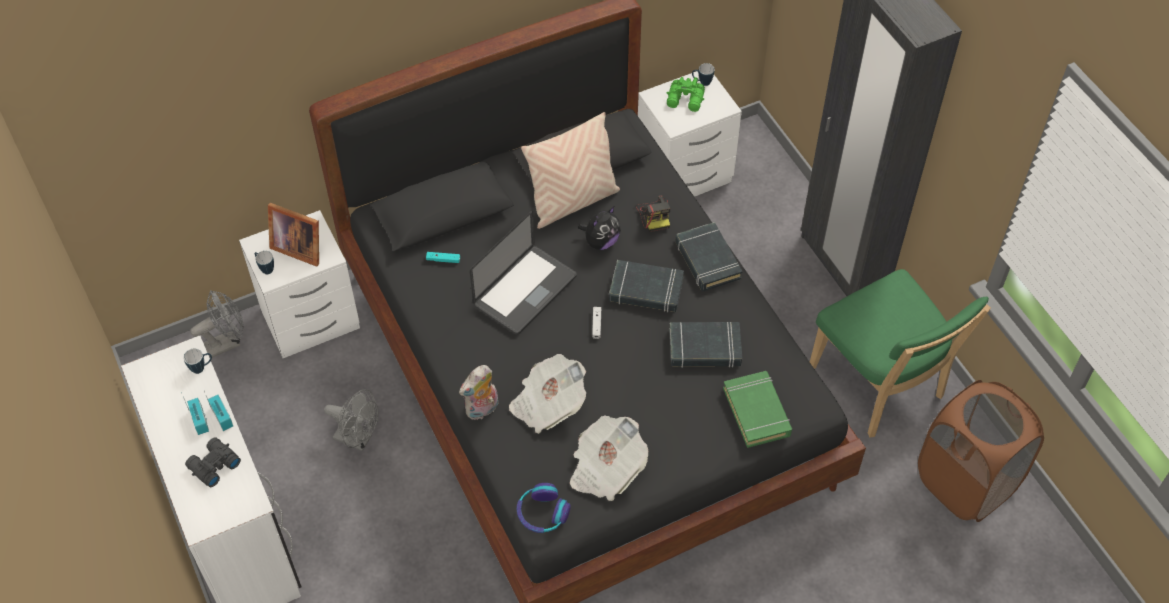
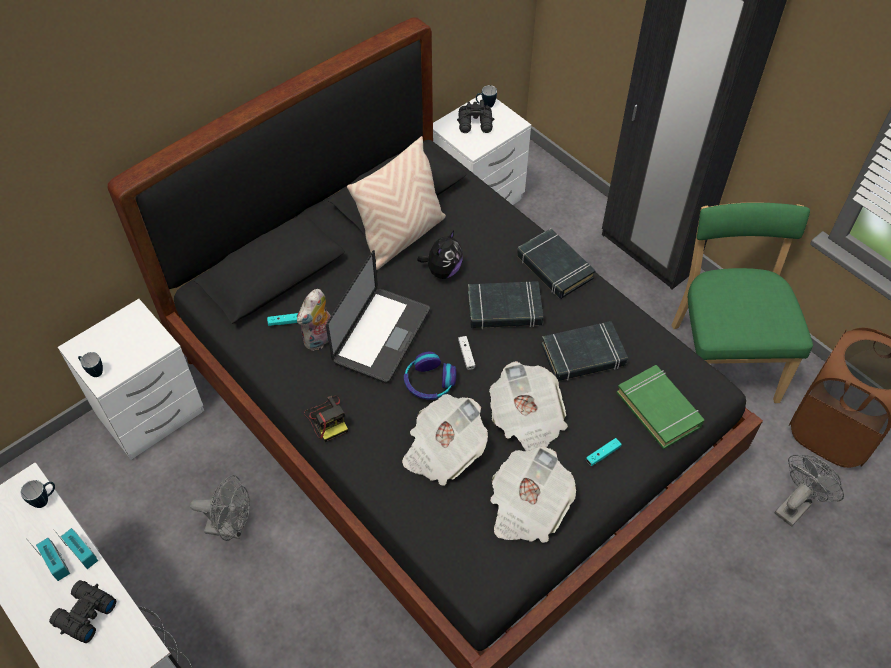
camera: 15 degrees left, 0 degrees up
grey fan [190,290,244,358] -> grey fan moved to [775,455,844,527]
picture frame [268,203,319,267] -> none
plush toy [459,365,498,421] -> plush toy moved to [297,289,331,351]
headphones [517,483,571,533] -> headphones moved to [404,352,456,400]
camera [636,195,670,232] -> camera moved to [304,396,348,442]
green binoculars [667,77,705,112] -> black binoculars [457,100,494,133]
green chair [810,269,991,438] -> green chair turned 135 degrees counterclockwise [671,202,813,403]
none -> newspaper [489,361,568,451]
none -> turquoise game controller [586,438,622,466]

